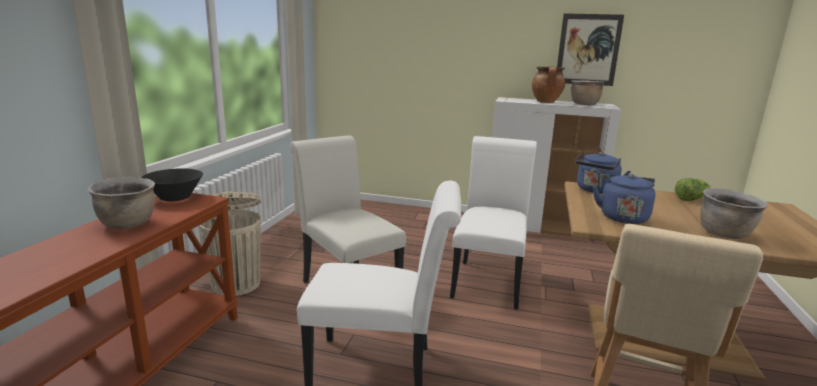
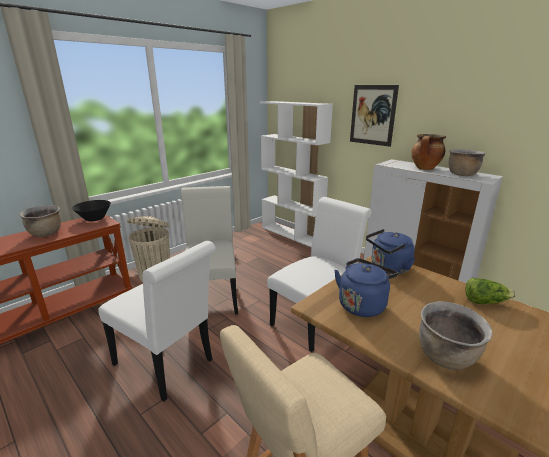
camera: 30 degrees right, 5 degrees up
picture [557,13,624,86] -> picture moved to [350,85,399,147]
none -> white bookcase [260,101,333,247]

